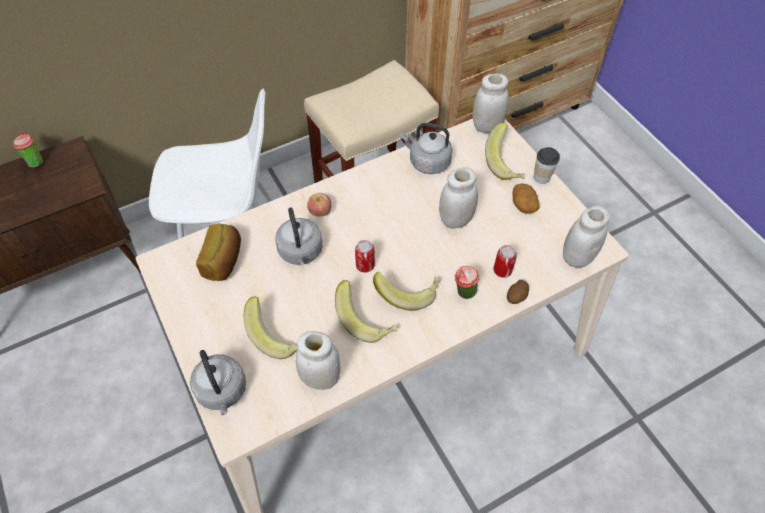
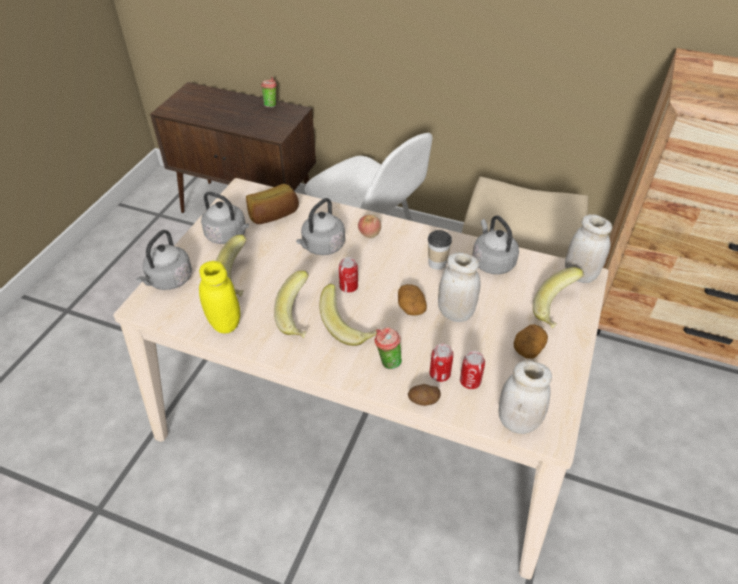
camera: 50 degrees right, 10 degrees down
white jar [296,331,340,390] -> yellow jar [199,261,240,334]
cup [534,147,560,184] -> cup moved to [428,230,452,270]
none -> grey kettle [201,192,249,244]
none -> potato [398,284,427,316]
none -> can [460,351,485,389]

